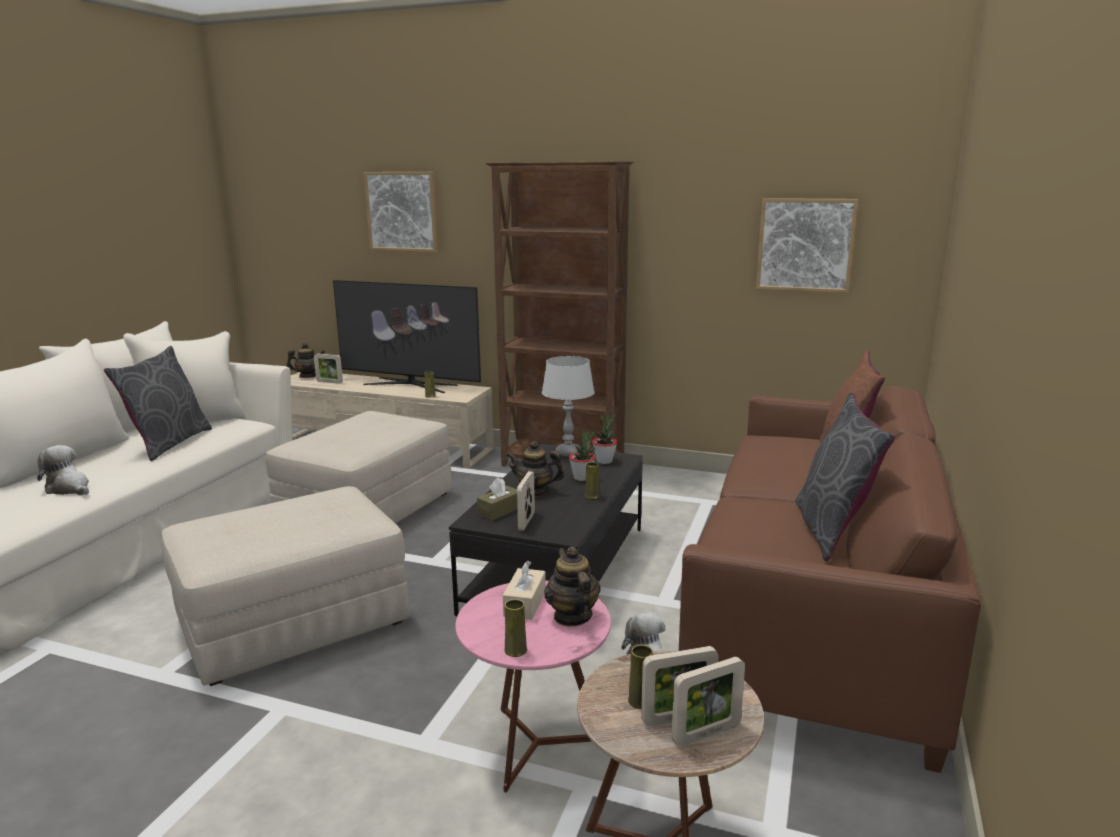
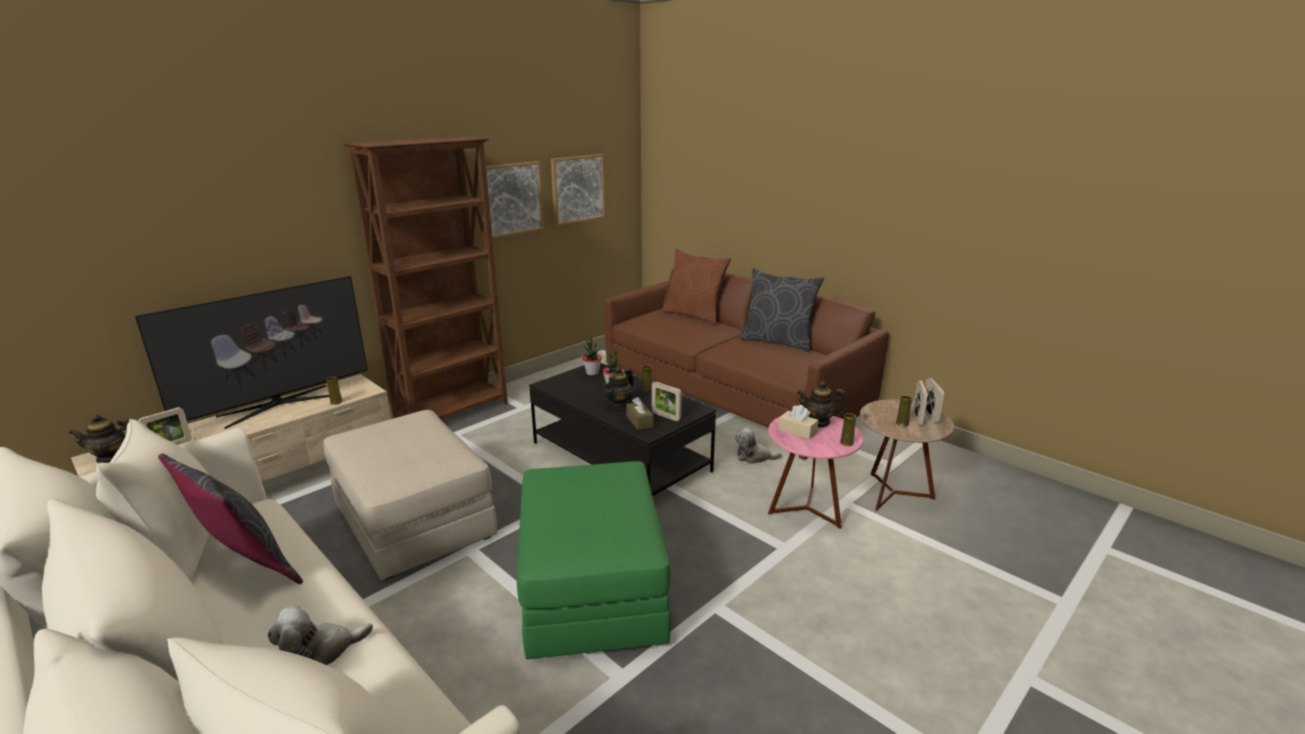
camera: 65 degrees left, 5 degrees up
beige ottoman [161,486,409,686] -> green ottoman [517,461,671,659]
teapot [286,343,325,378] -> teapot turned 120 degrees counterclockwise [69,414,129,463]
picture [363,172,438,252] -> picture moved to [486,161,544,239]
grey table lamp [542,356,595,456] -> none

